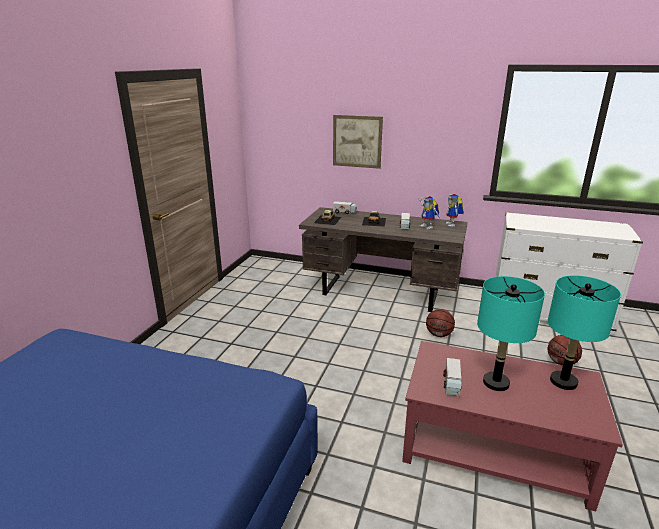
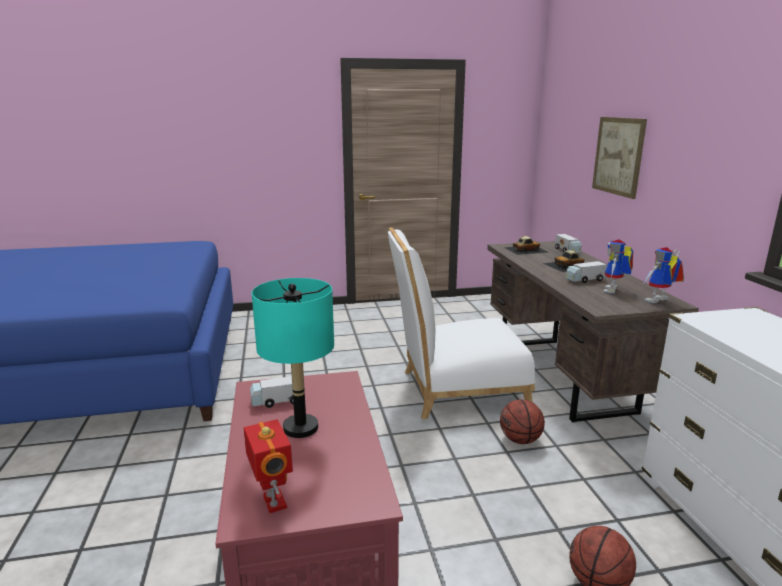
camera: 60 degrees right, 5 degrees down
turquoise table lamp [548,275,621,390] -> none
none -> toy robot [244,419,293,513]
none -> white chair [388,227,535,420]

